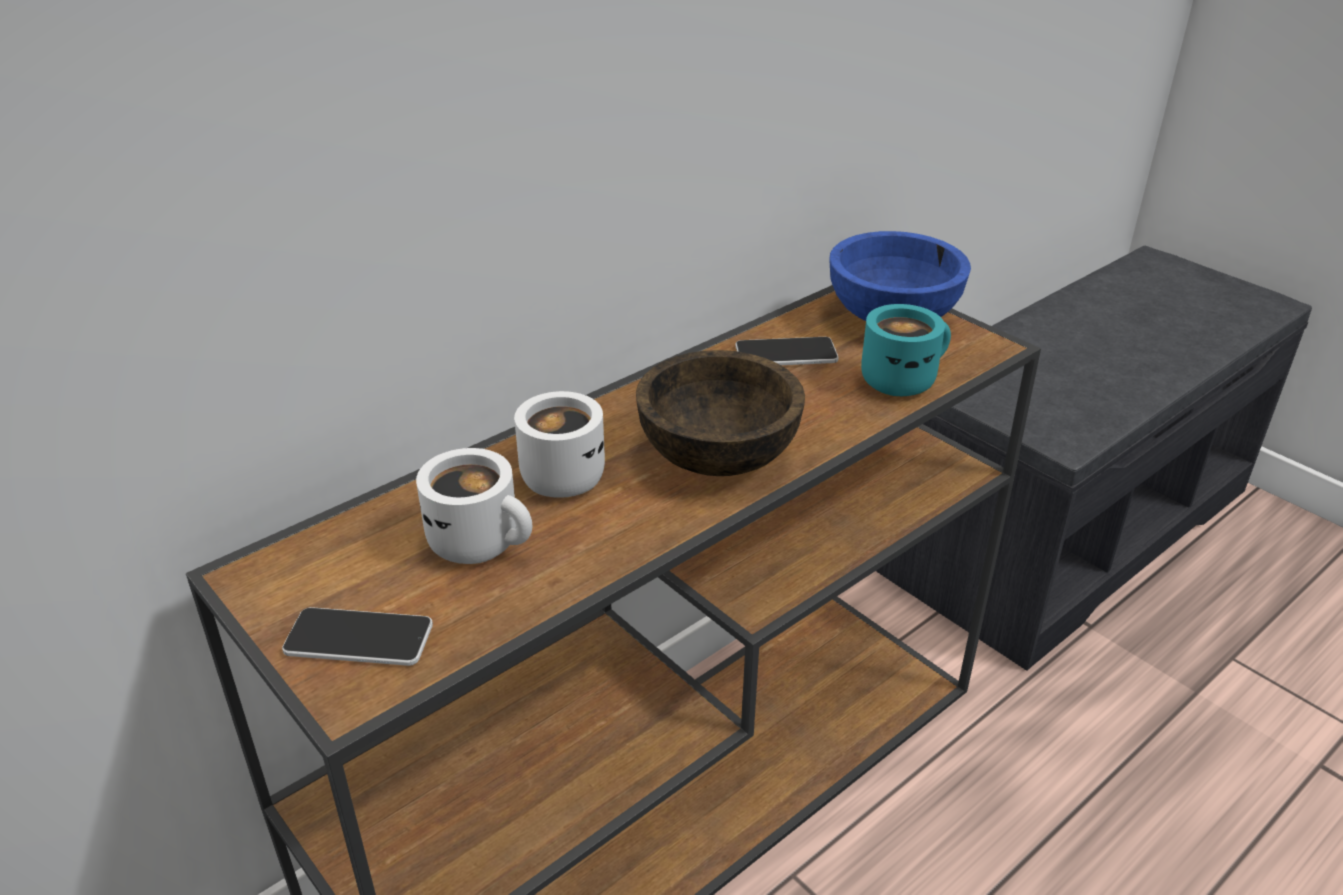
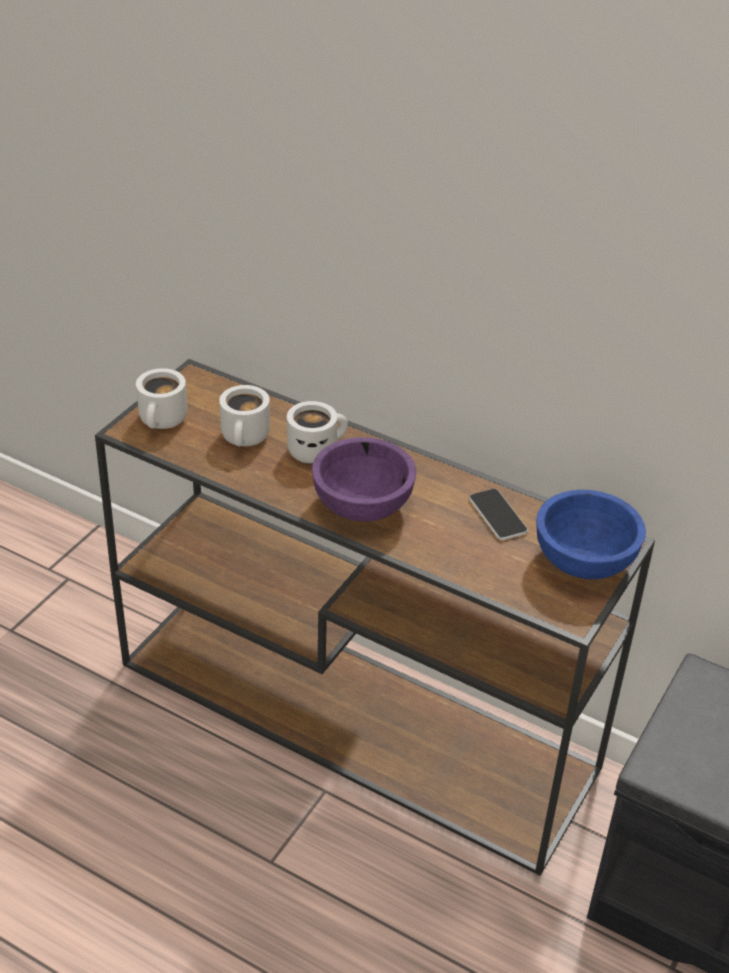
camera: 70 degrees right, 5 degrees up
phone [282,607,433,666] -> white mug [136,368,187,429]
brown bowl [636,350,805,476] -> purple bowl [312,437,416,522]
turquoise mug [861,304,951,396] -> none

